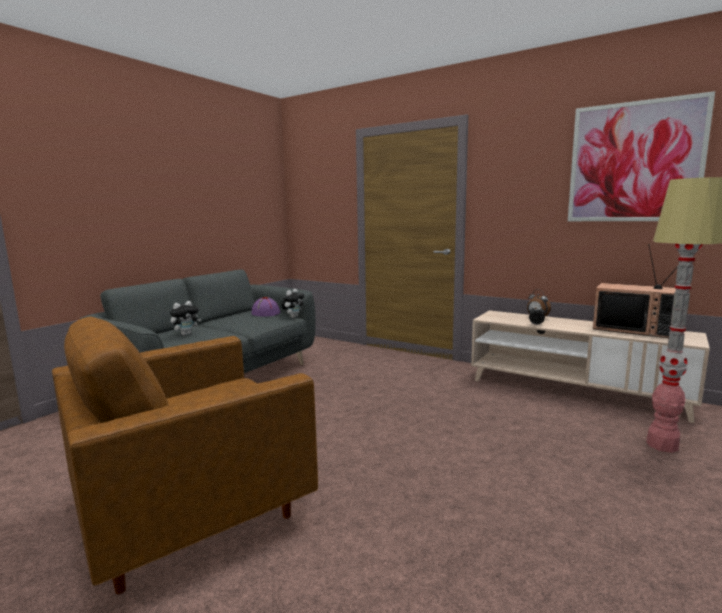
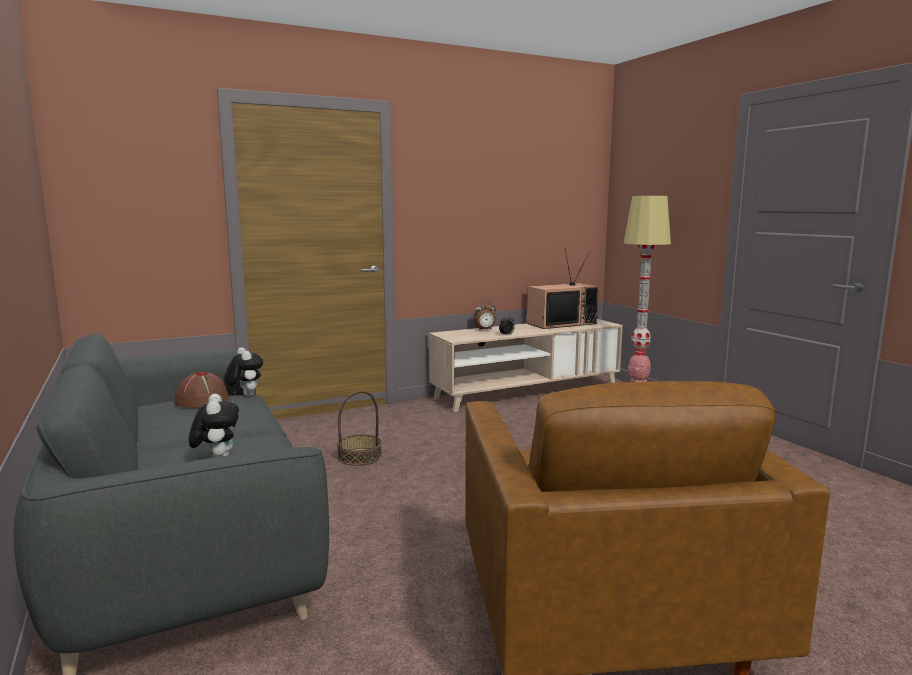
camera: 60 degrees left, 0 degrees up
purple hat [251,297,280,317] -> brown hat [174,372,229,408]
picture [568,91,715,221] -> none
none -> basket [337,391,382,466]

